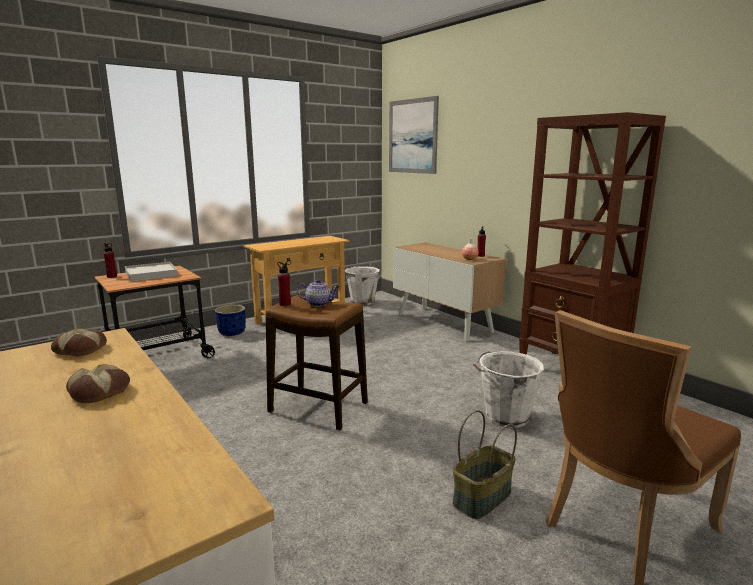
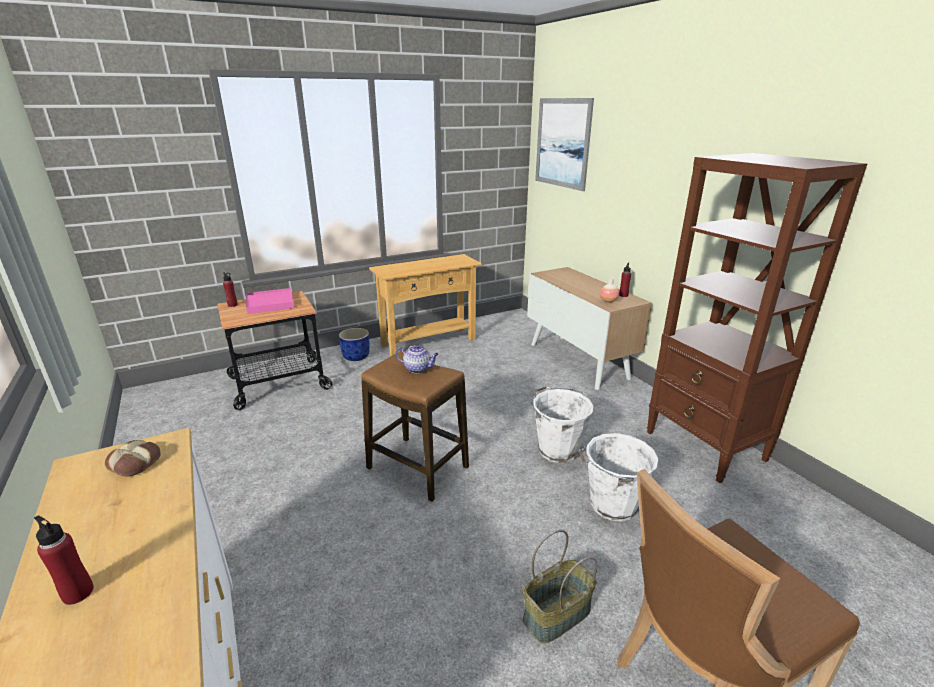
camera: 10 degrees right, 10 degrees up
bread [66,364,130,403] -> none
white tray [125,262,178,281] -> pink tray [246,288,295,314]
red bottle [277,262,291,306] -> red bottle moved to [34,516,94,605]
white bucket [345,266,380,306] -> white bucket moved to [531,386,594,463]

